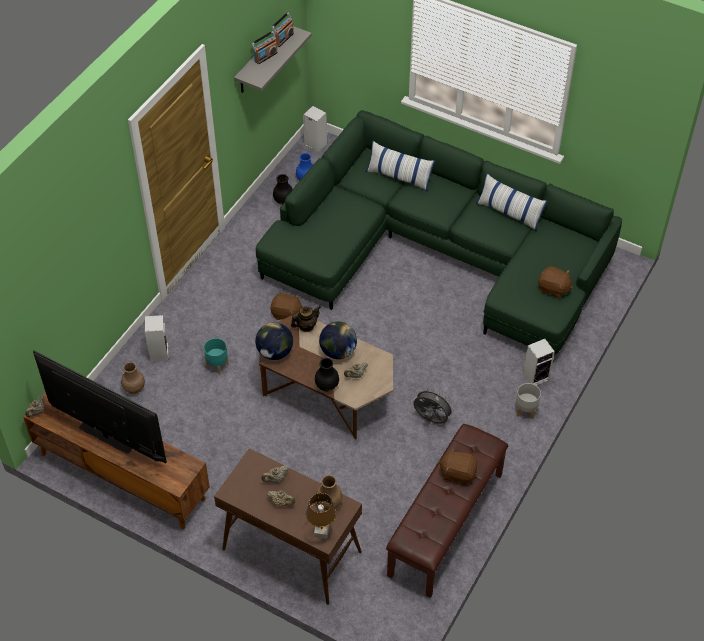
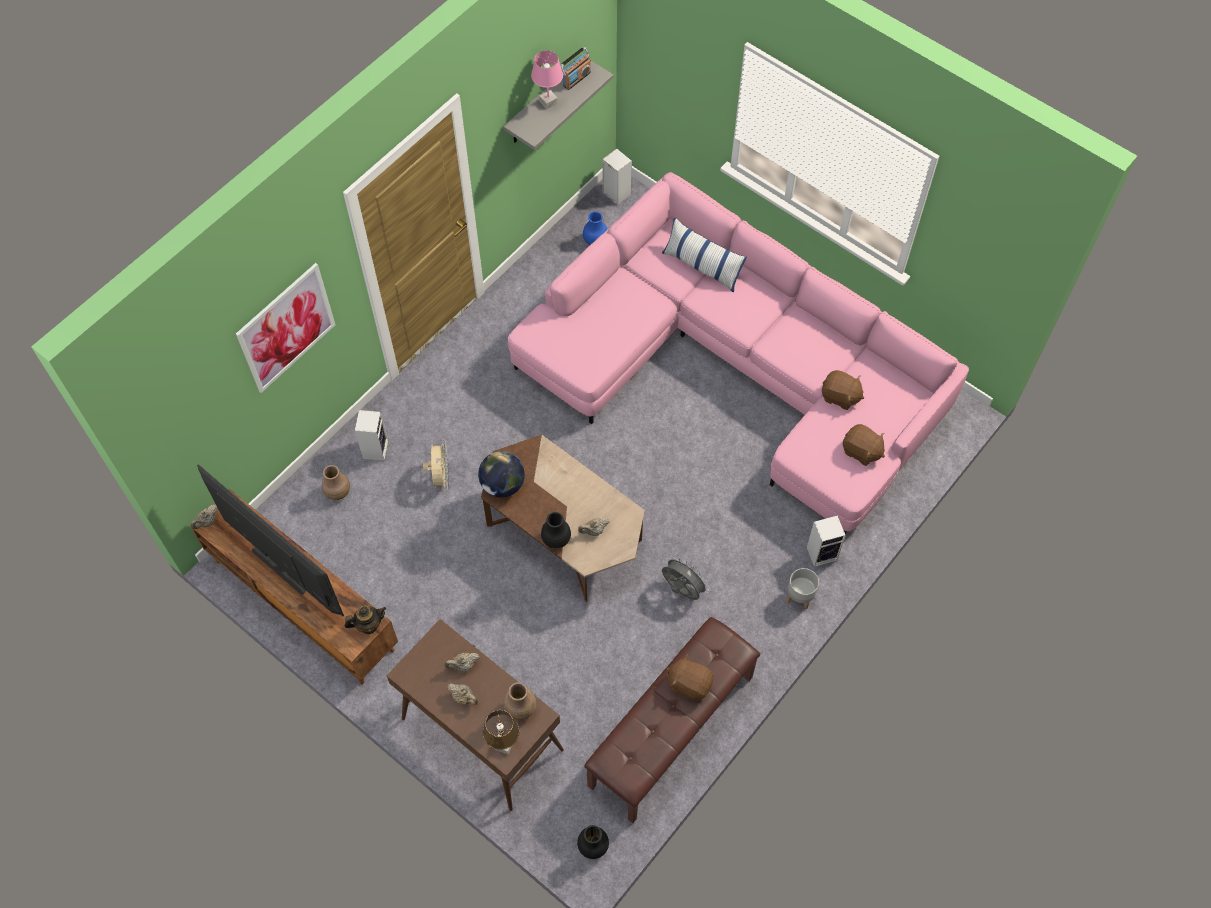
camera: 10 degrees right, 10 degrees up
turquoise planter [204,338,229,375] -> beige fan [423,440,449,491]
radio [251,31,278,64] -> pink table lamp [531,50,563,109]
green sofa [256,110,622,355] -> pink sofa [508,172,969,535]
brown plush toy [270,293,303,320] -> brown plush toy moved to [822,370,864,410]
black vase [273,174,293,205] -> black vase moved to [577,825,609,859]
teapot [291,306,321,332] -> teapot moved to [345,605,386,634]
globe [319,322,357,359] -> none
pillow [476,173,548,232] -> none
none -> picture [236,263,335,393]

